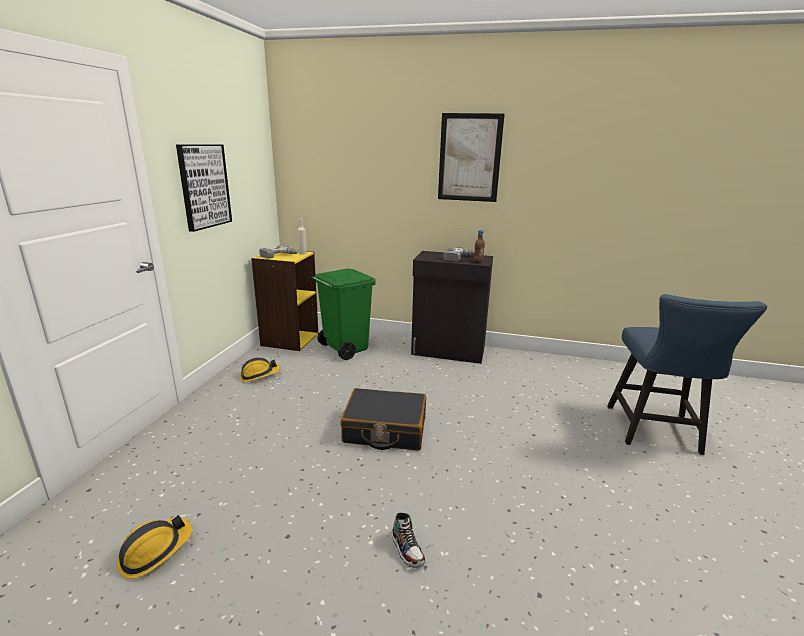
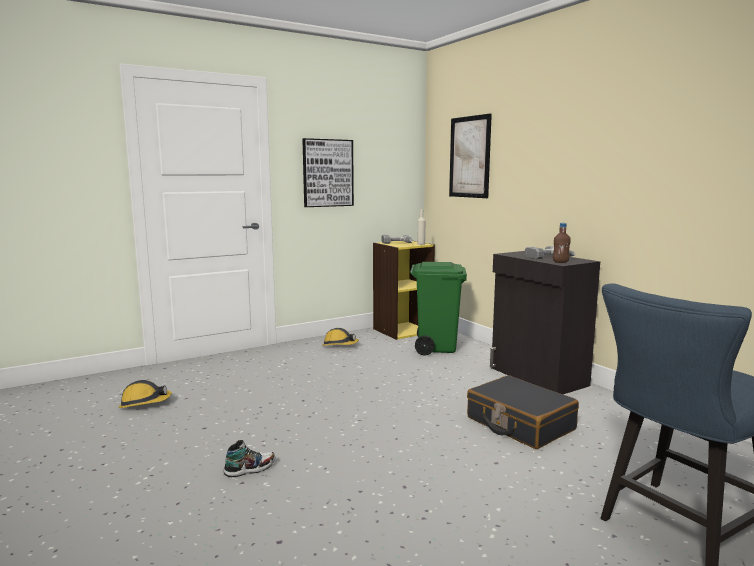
camera: 45 degrees right, 10 degrees down
black suitcase [340,388,426,451] -> black suitcase moved to [467,375,579,449]
shoe [392,513,426,568] -> shoe turned 135 degrees counterclockwise [223,440,275,477]
picture [438,113,505,202] -> picture moved to [449,113,492,198]

